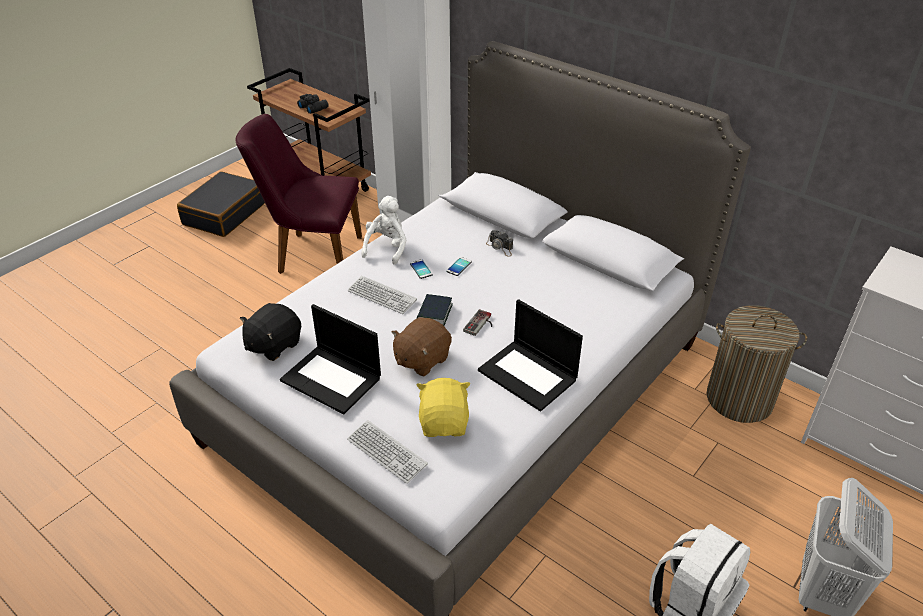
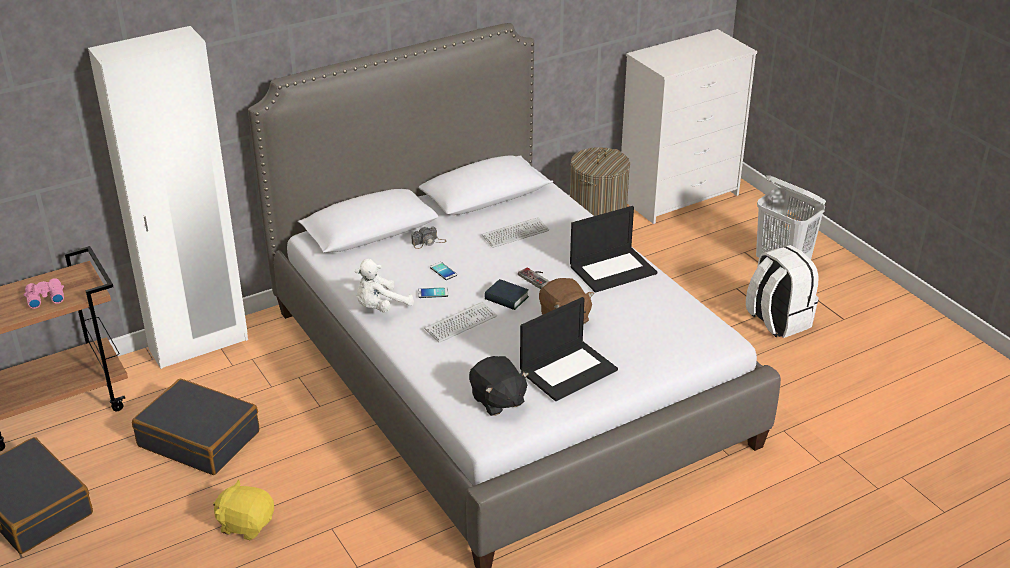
camera: 70 degrees left, 5 degrees down
purple chair [235,114,362,274] -> black suitcase [132,379,259,475]
black binoculars [297,94,329,114] -> pink binoculars [24,278,64,309]
keyboard [347,420,428,484] -> keyboard moved to [482,217,549,248]
white plush toy [361,196,406,265] -> white plush toy turned 75 degrees counterclockwise [355,259,414,312]
yellow plush toy [416,378,470,437] -> yellow plush toy moved to [213,479,274,540]

